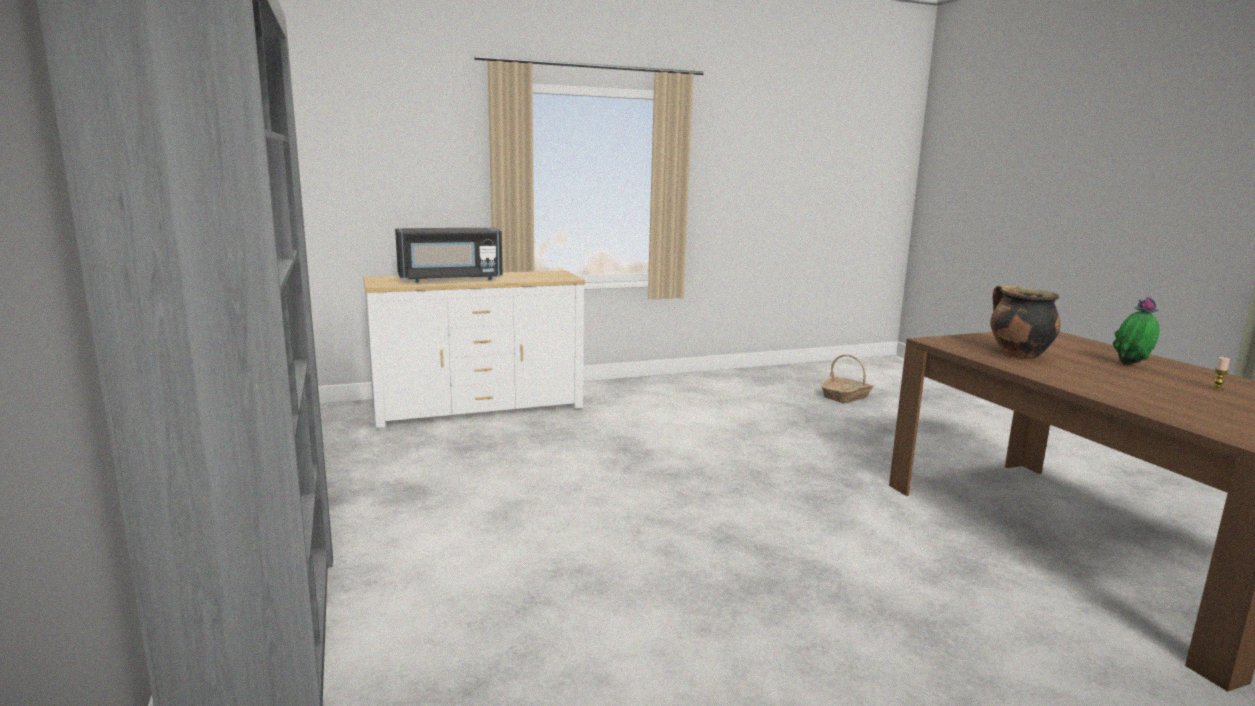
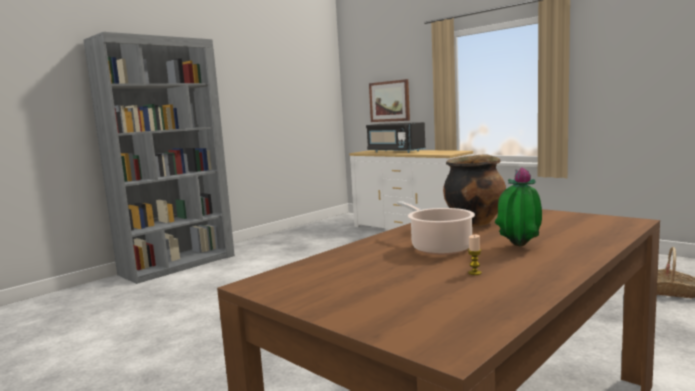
camera: 65 degrees right, 5 degrees down
none -> picture [369,79,410,122]
none -> cooking pot [397,201,475,255]

